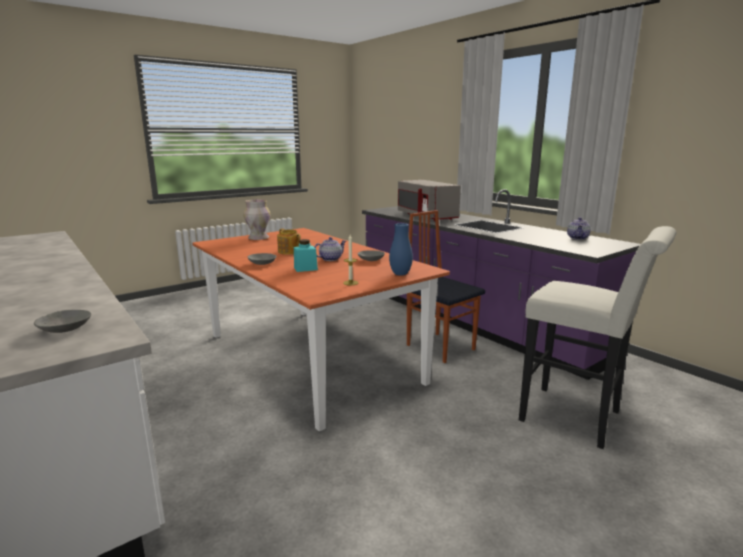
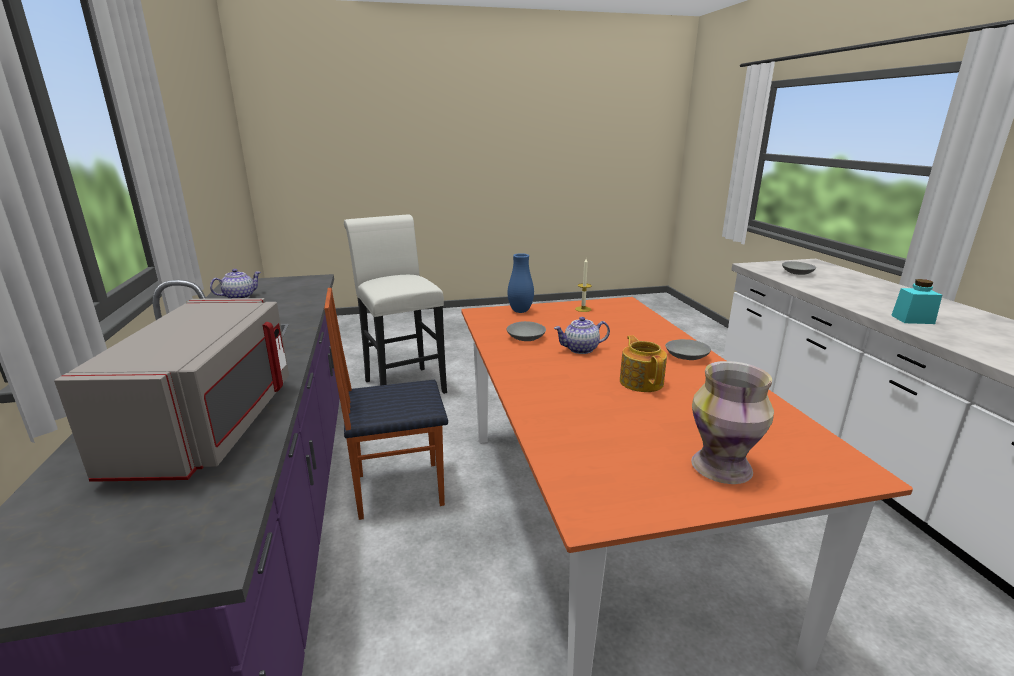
camera: 155 degrees left, 5 degrees up
turquoise jar [294,239,318,272] -> turquoise jar moved to [891,279,942,324]
chair [407,210,485,363] -> chair turned 90 degrees clockwise [324,288,448,520]

